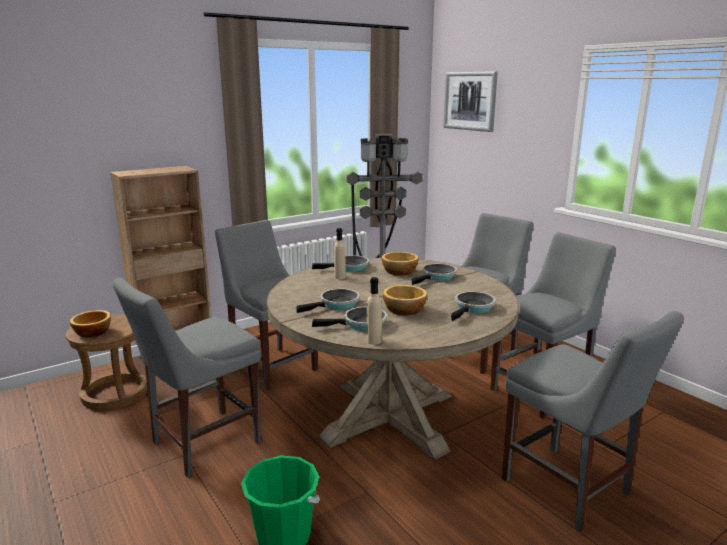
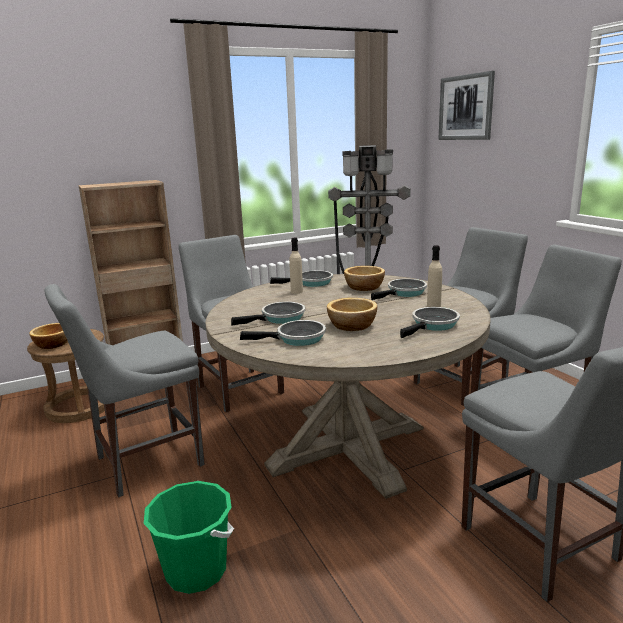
camera: 10 degrees right, 0 degrees up
beige bottle [367,277,382,345] -> beige bottle moved to [427,245,442,307]

